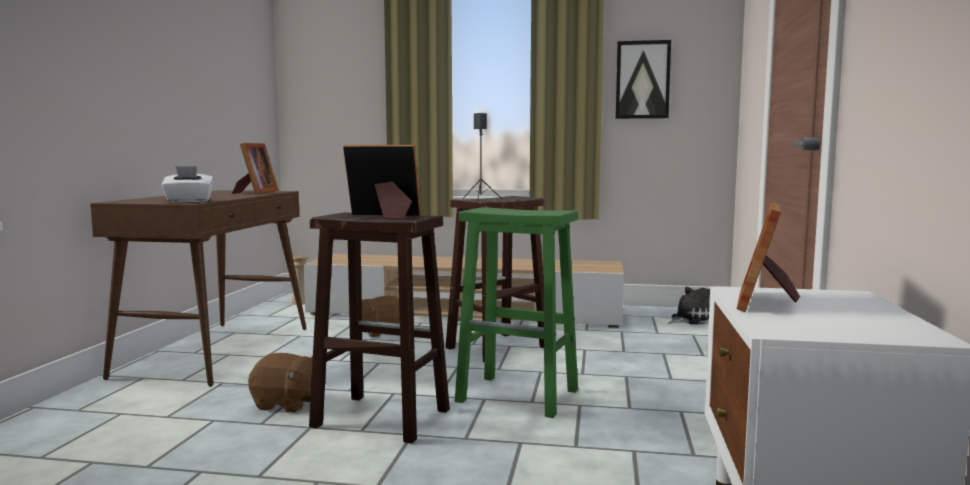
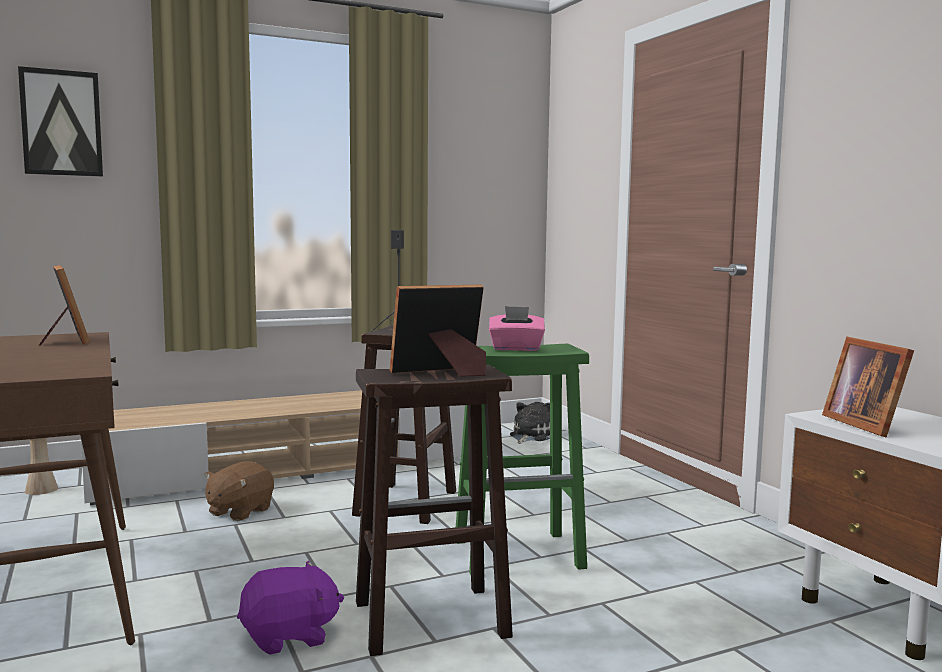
camera: 35 degrees left, 0 degrees up
white tissue box [161,166,214,202] -> none
brown plush toy [248,353,313,413] -> purple plush toy [237,561,344,655]
picture [616,40,671,119] -> picture moved to [18,66,103,177]
none -> pink tissue box [489,306,545,351]

